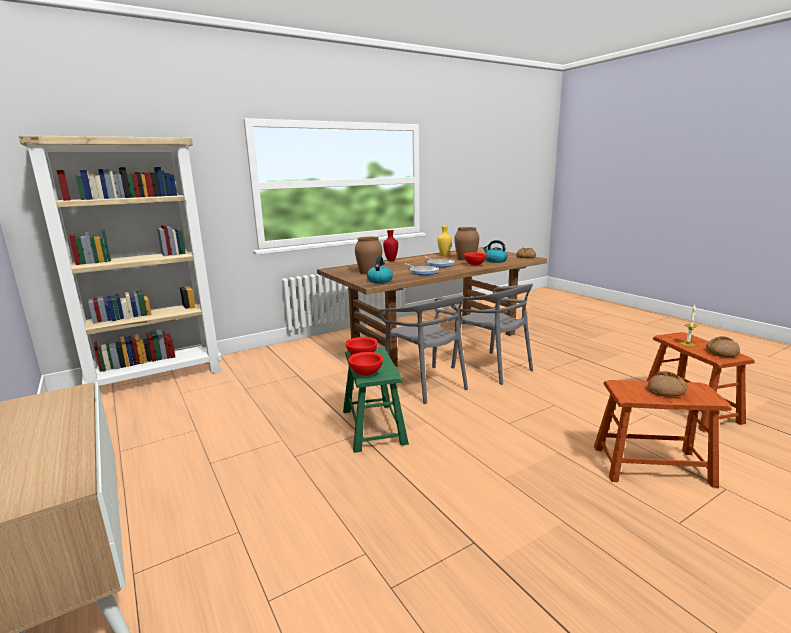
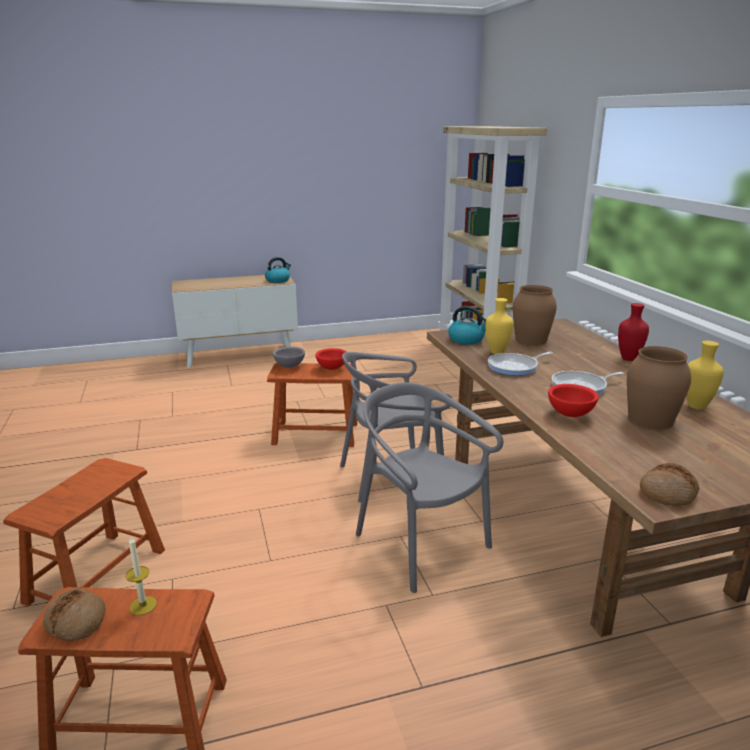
camera: 105 degrees right, 5 degrees up
green stool [343,347,409,453] -> brown stool [267,363,357,447]
red bowl [348,352,383,376] -> grey bowl [273,347,305,368]
grey chair [451,284,533,385] -> grey chair turned 75 degrees clockwise [356,382,503,593]
kettle [483,240,508,263] -> kettle moved to [265,257,291,283]
bread [648,371,687,397] -> none
none -> yellow vase [485,298,514,354]

